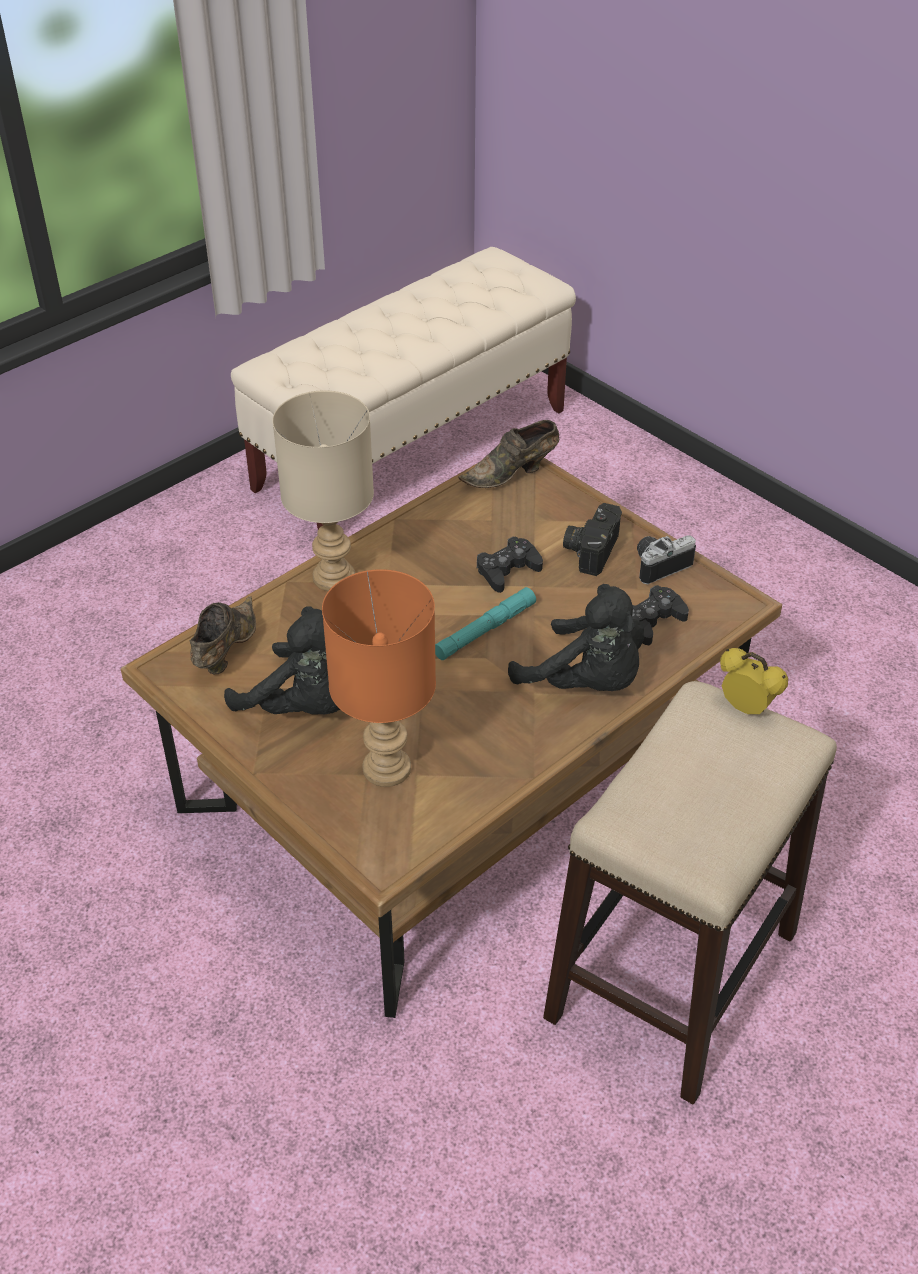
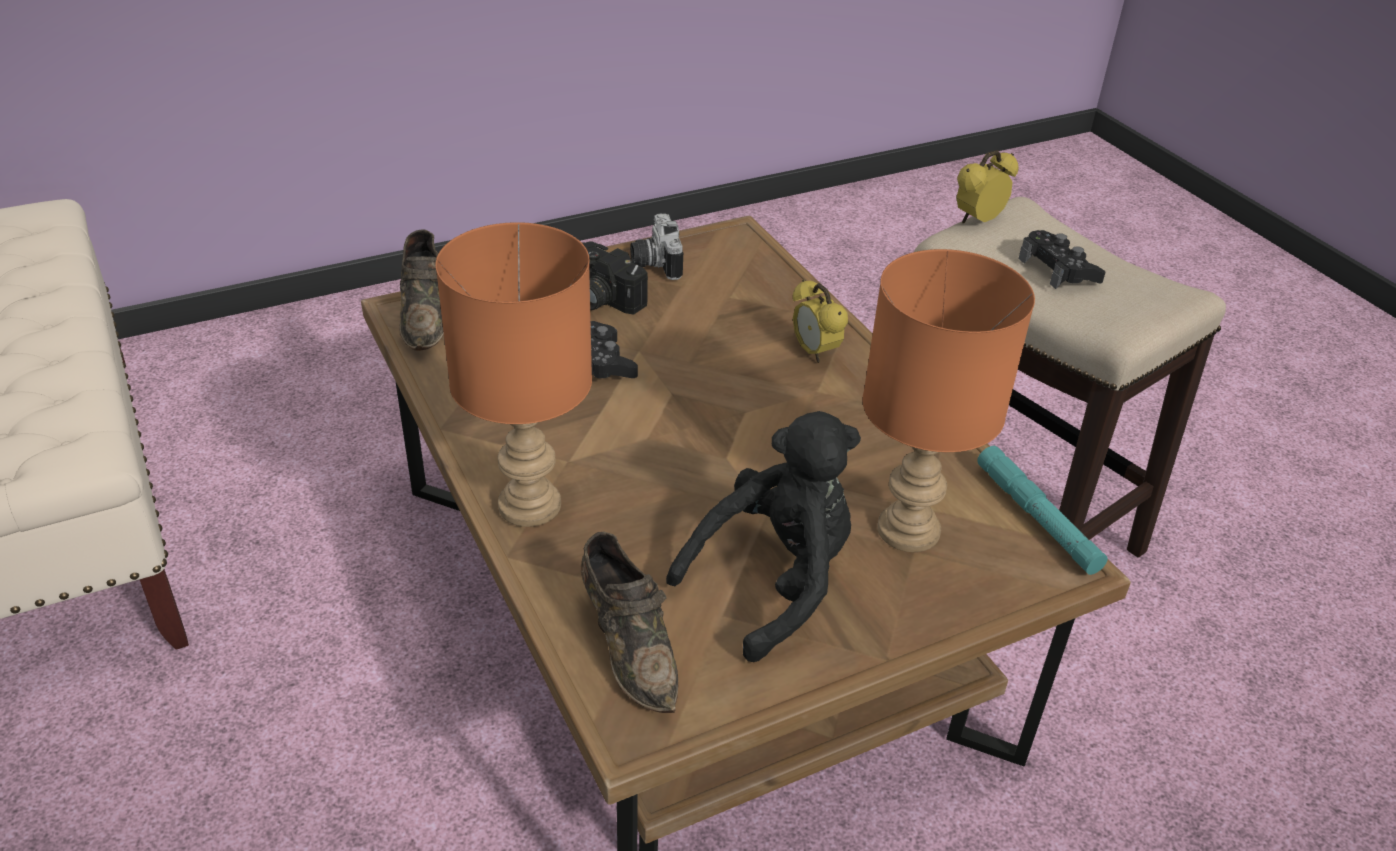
camera: 75 degrees left, 5 degrees down
brown shoe [189,596,256,674] -> brown shoe turned 150 degrees counterclockwise [581,532,678,713]
beige table lamp [272,390,374,591] -> orange table lamp [435,222,592,527]
turquoise flashlight [435,587,536,660] -> turquoise flashlight moved to [977,446,1108,575]
black plush toy [508,584,644,691] -> alarm clock [793,279,848,363]
black game controller [632,585,689,645] -> black game controller moved to [1018,230,1105,289]

